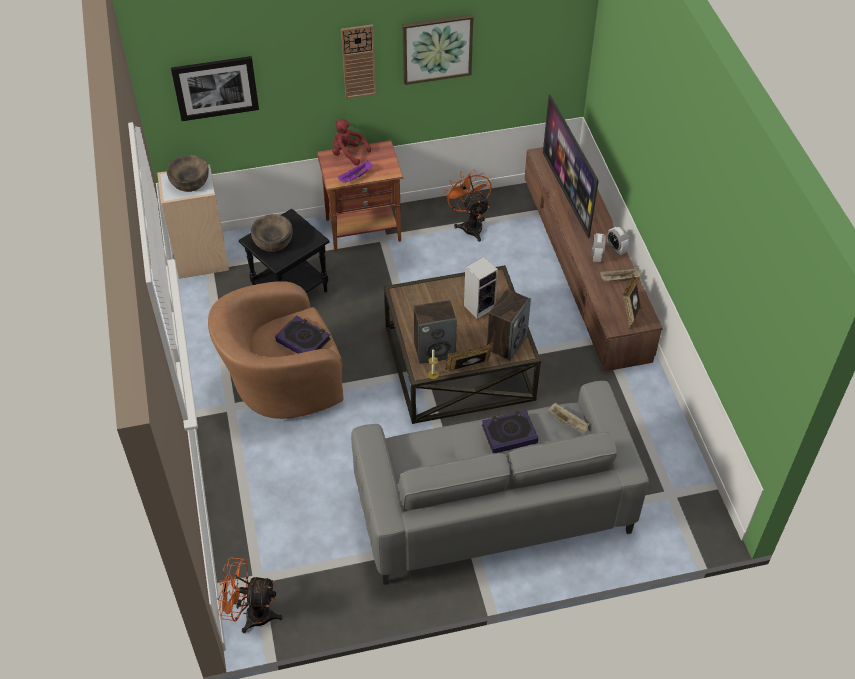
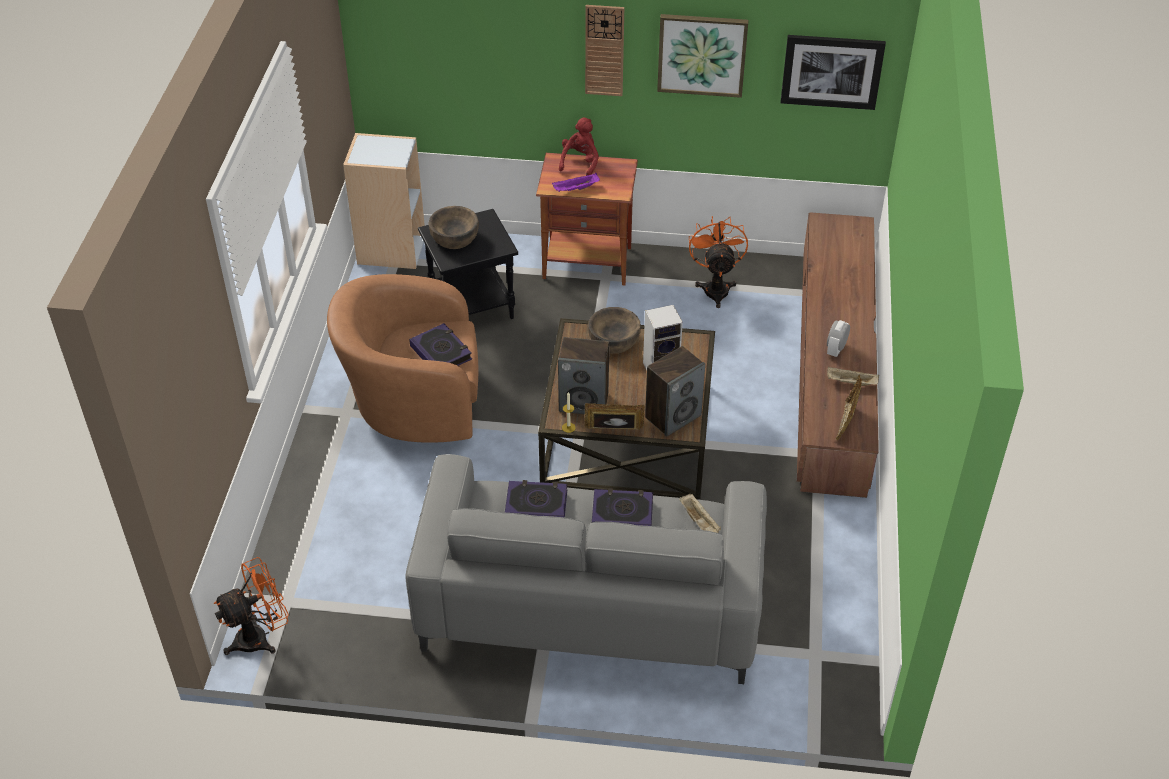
camera: 20 degrees right, 5 degrees down
brown bowl [167,155,209,192] -> brown bowl moved to [588,307,641,354]
picture [171,56,259,121] -> picture moved to [781,35,886,110]
orange fan [217,558,283,633] -> orange fan turned 120 degrees clockwise [213,557,289,655]
red plush toy [332,119,371,166] -> red plush toy turned 60 degrees clockwise [559,117,599,176]
television [543,94,599,238] -> none
alarm clock [607,227,629,255] -> none
none -> book [505,480,567,518]

